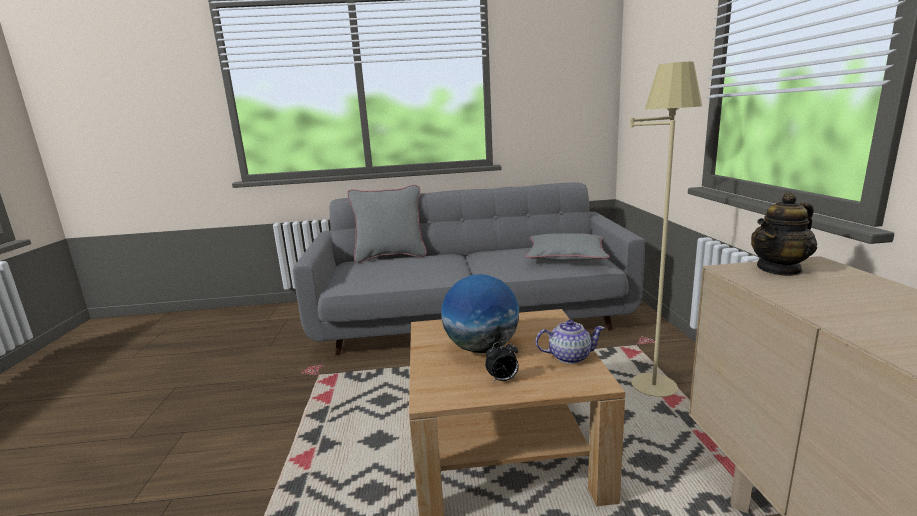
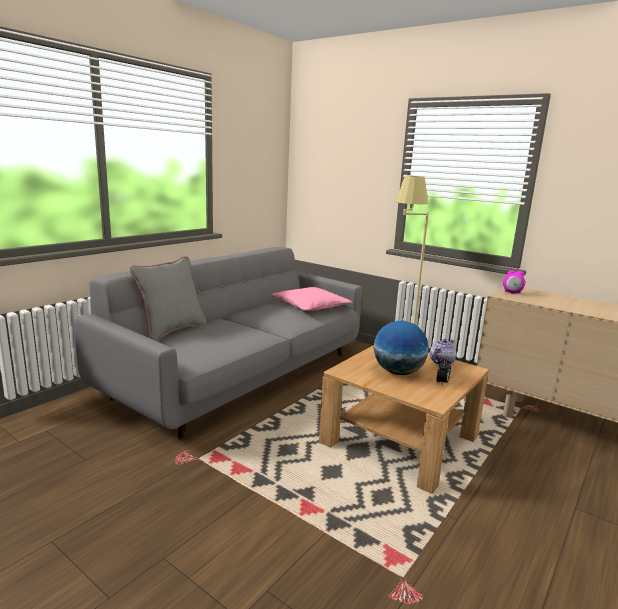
camera: 50 degrees left, 0 degrees up
grey pillow [525,233,609,261] -> pink pillow [271,287,353,311]
teapot [751,192,817,276] -> alarm clock [503,270,525,293]

